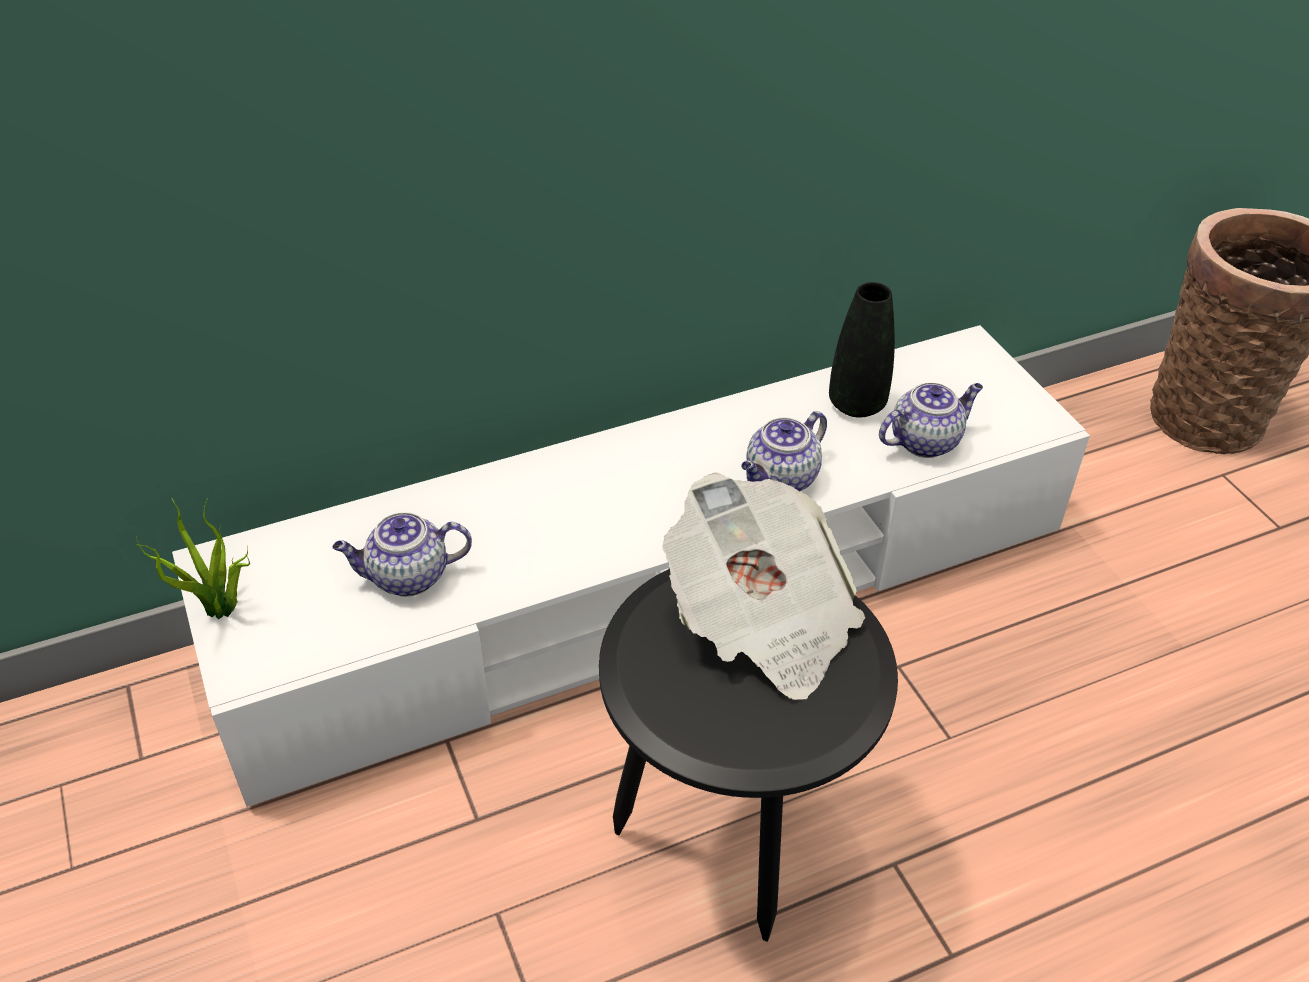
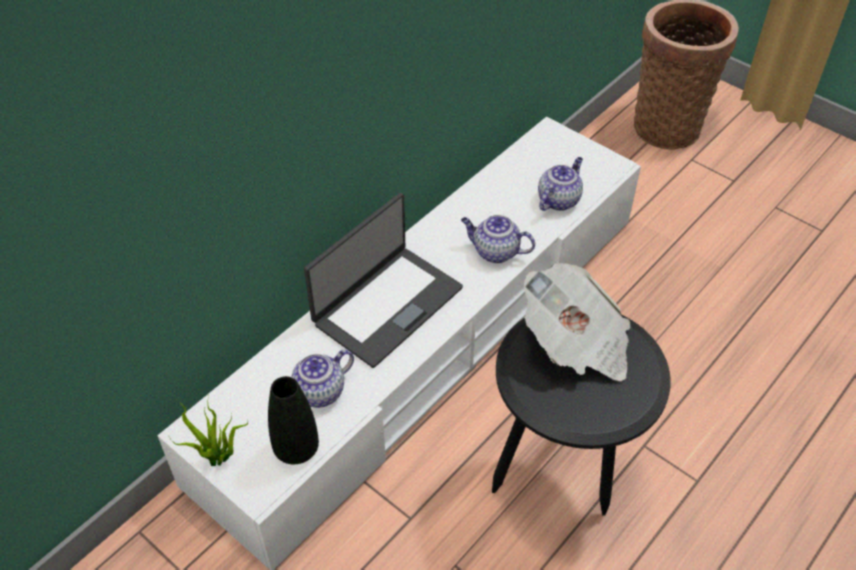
camera: 25 degrees left, 5 degrees up
teapot [741,411,827,492] -> teapot turned 90 degrees clockwise [461,215,535,263]
black vase [829,282,895,418] -> black vase moved to [268,376,319,464]
none -> laptop [304,193,463,368]

